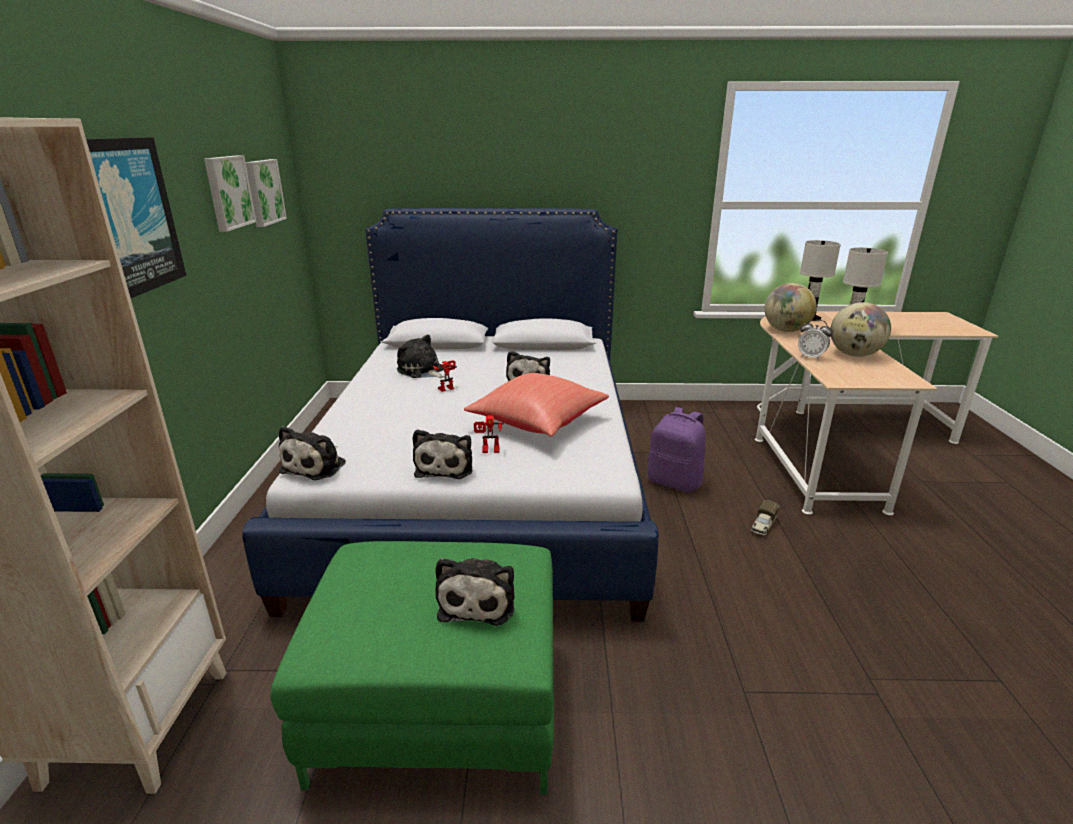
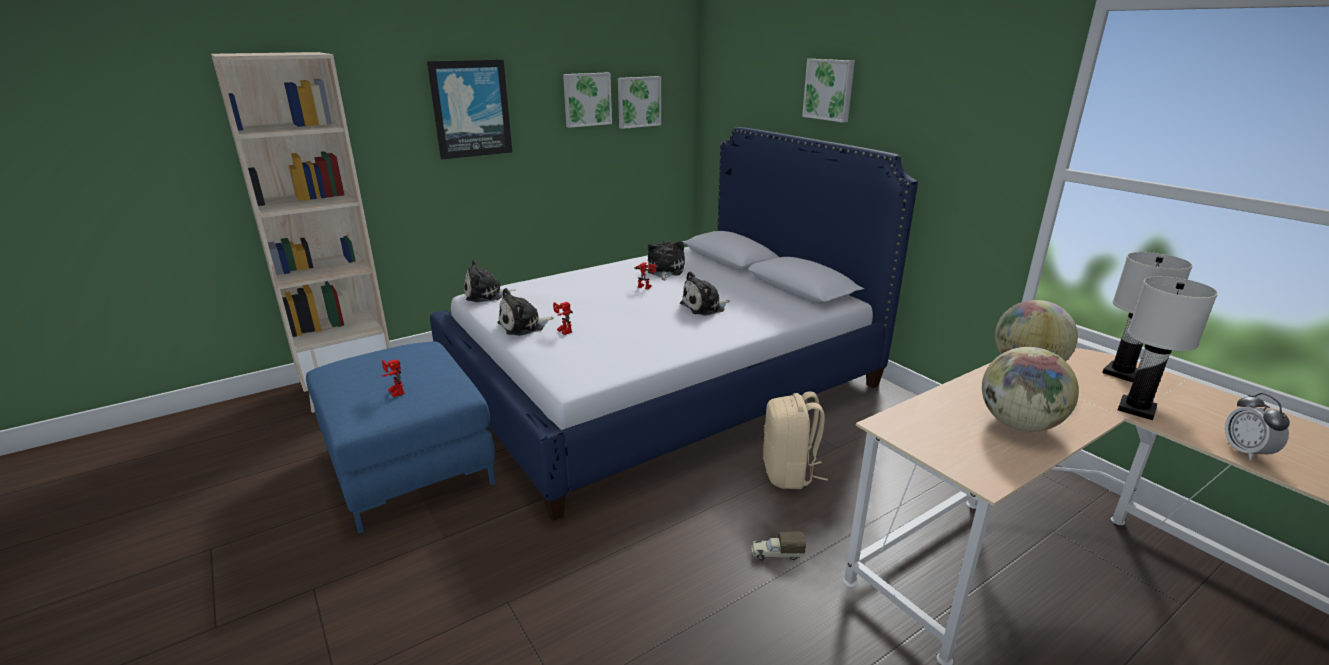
camera: 55 degrees right, 0 degrees up
green ottoman [270,541,554,794] -> blue ottoman [306,341,496,534]
plush toy [435,558,514,626] -> toy robot [381,359,405,397]
red pillow [464,373,609,437] -> none
purple backpack [648,407,706,493] -> beige backpack [763,391,828,489]
alarm clock [798,319,832,360] -> alarm clock moved to [1225,393,1290,460]
none -> picture [802,59,855,122]

